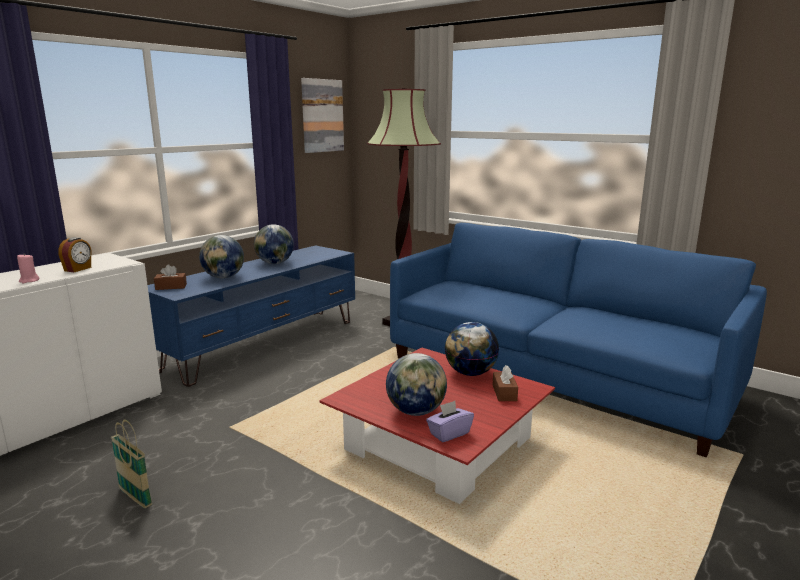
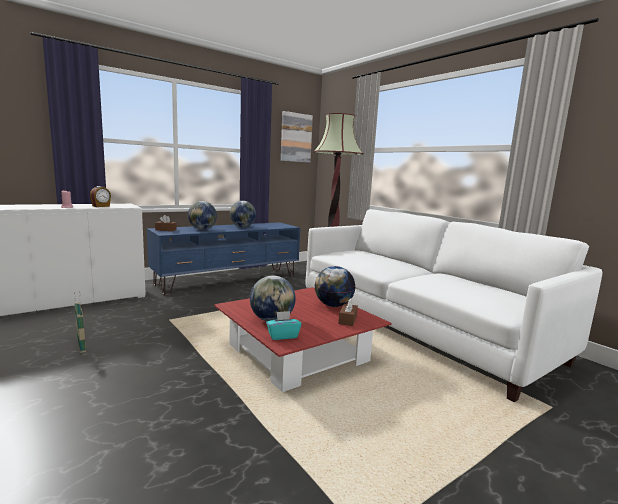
camera: 15 degrees right, 5 degrees down
blue sofa [390,223,767,457] -> white sofa [306,209,602,402]
purple tissue box [426,401,474,442] -> turquoise tissue box [266,311,301,340]

